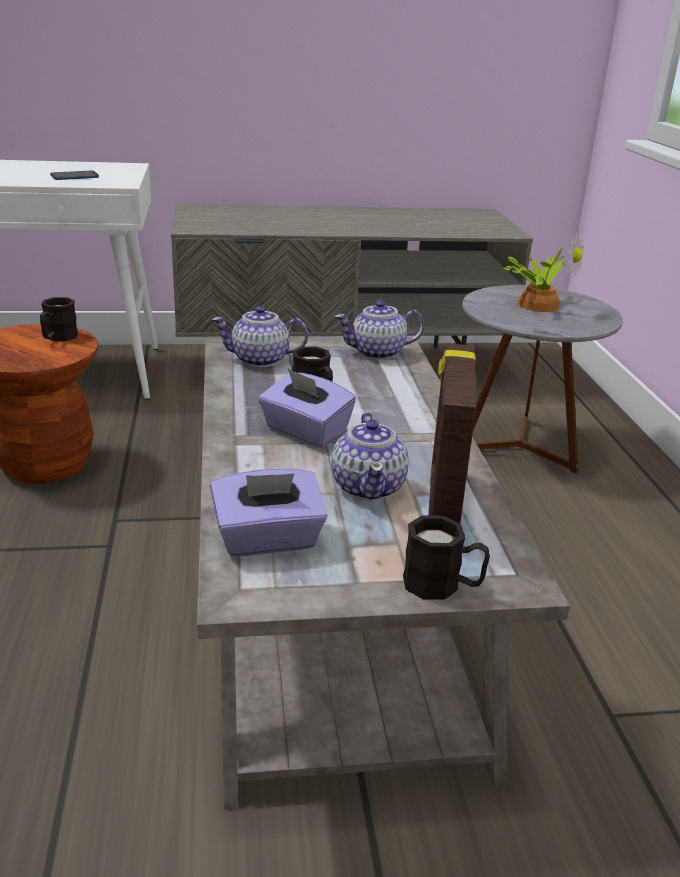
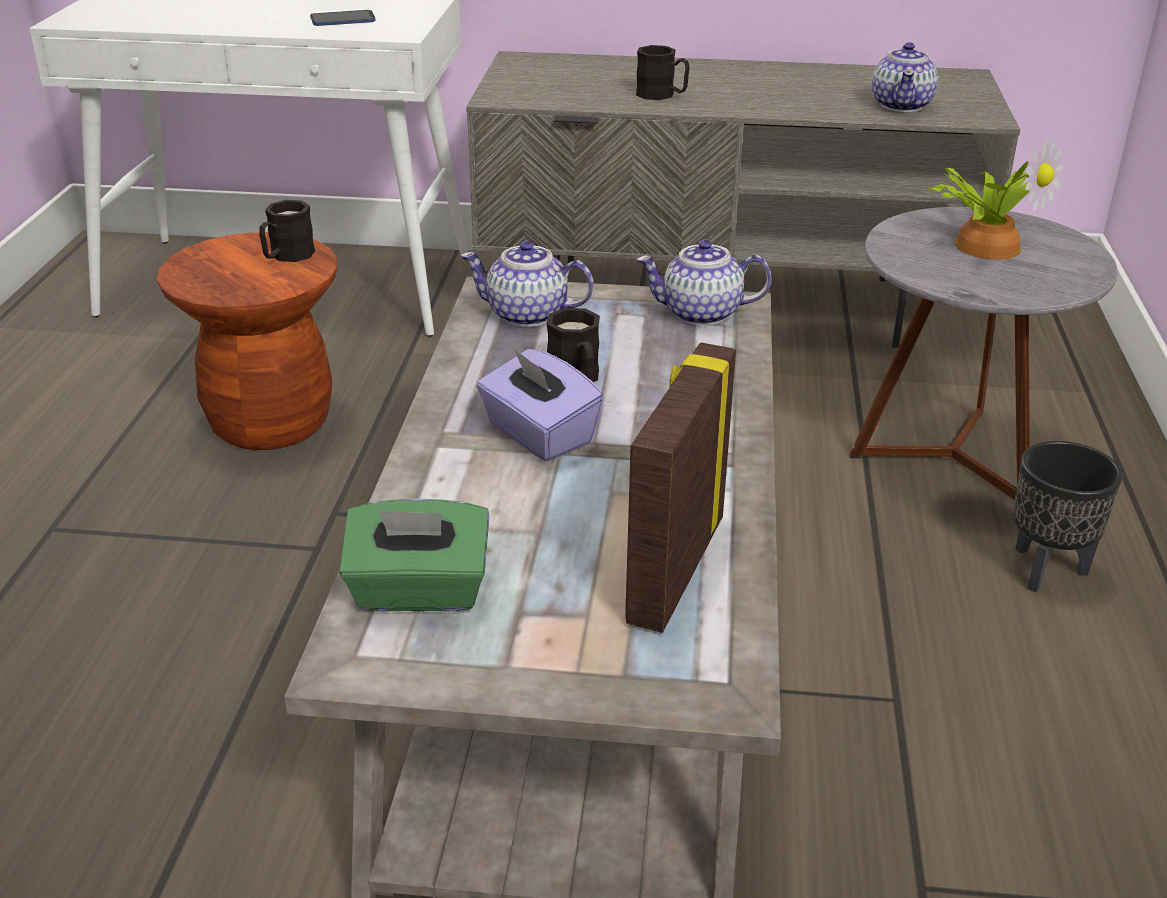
camera: 15 degrees right, 5 degrees up
purple tissue box [210,468,328,557] -> green tissue box [339,499,489,612]
teapot [331,413,409,500] -> teapot moved to [872,42,938,112]
black mug [403,515,490,600] -> black mug moved to [636,45,690,100]
none -> black planter [1013,441,1122,593]

